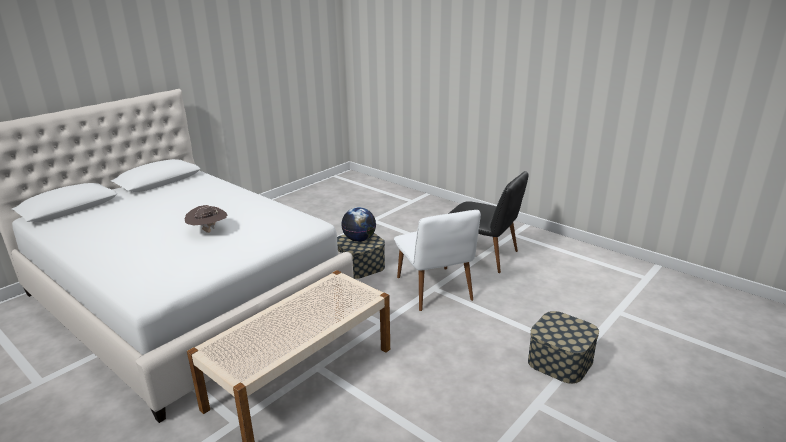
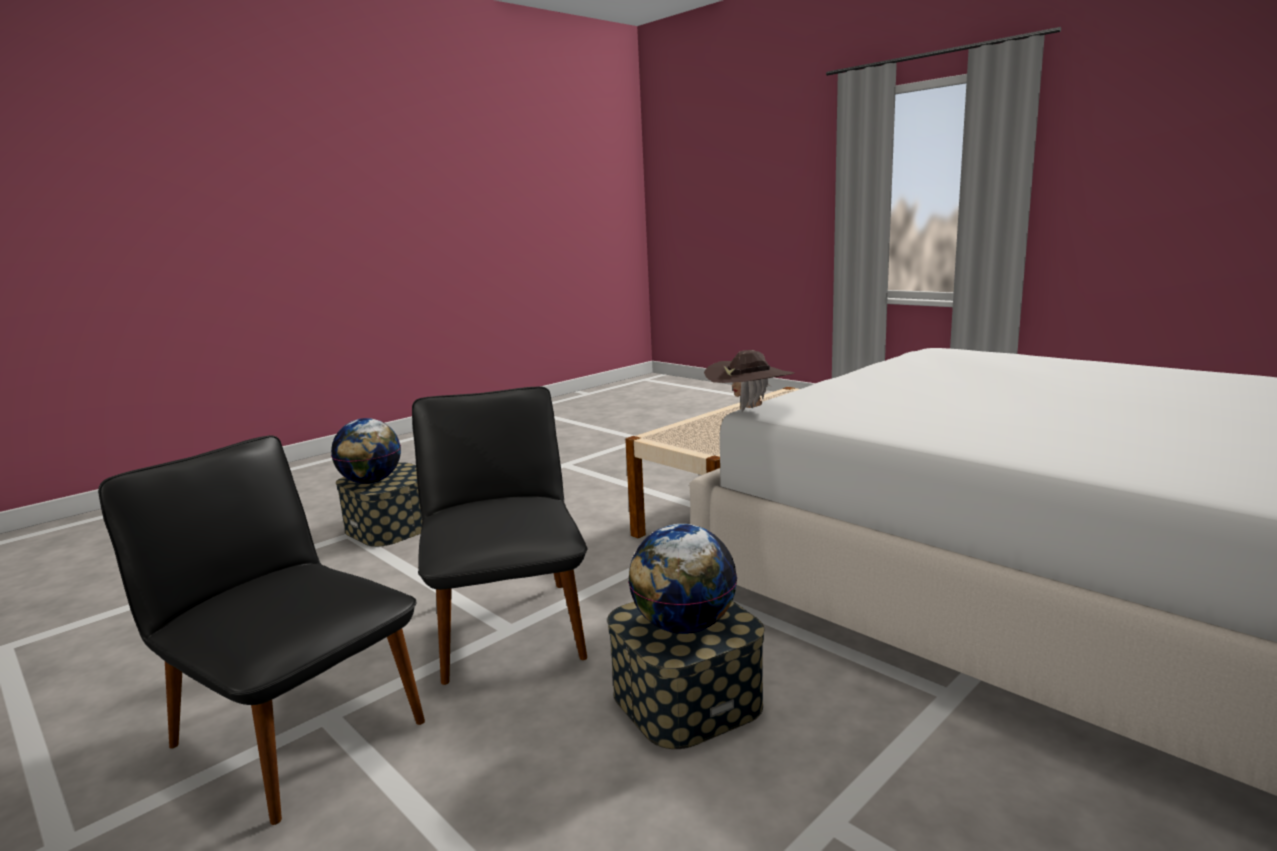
camera: 175 degrees left, 10 degrees down
brown hat [185,205,227,233] -> brown hat moved to [704,350,794,412]
white chair [394,210,481,311] -> black chair [412,387,587,685]
none -> globe [331,418,401,484]

